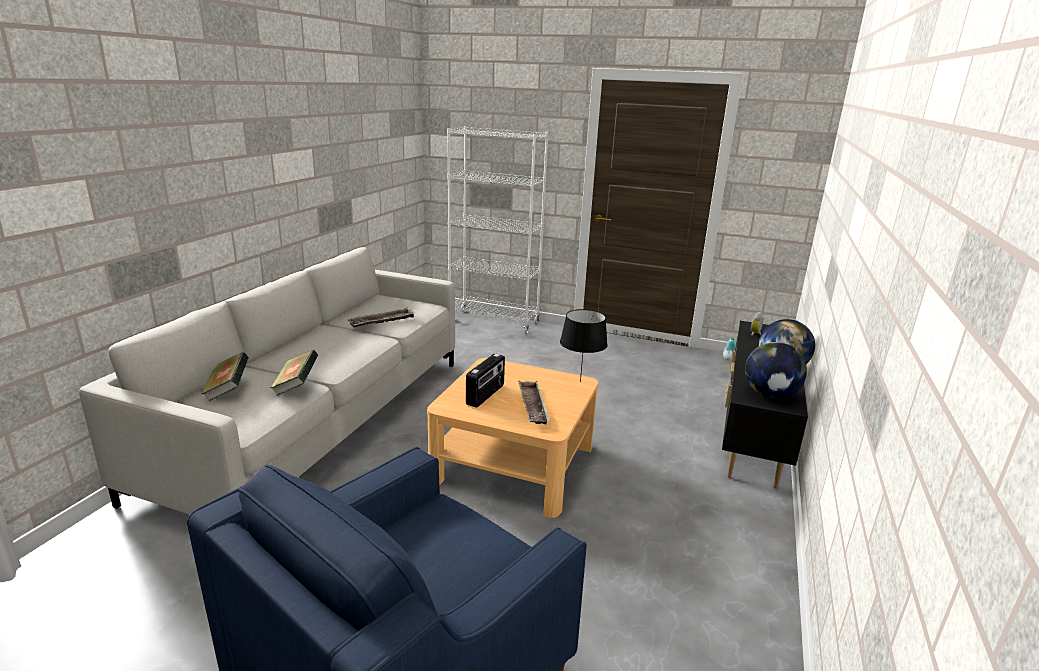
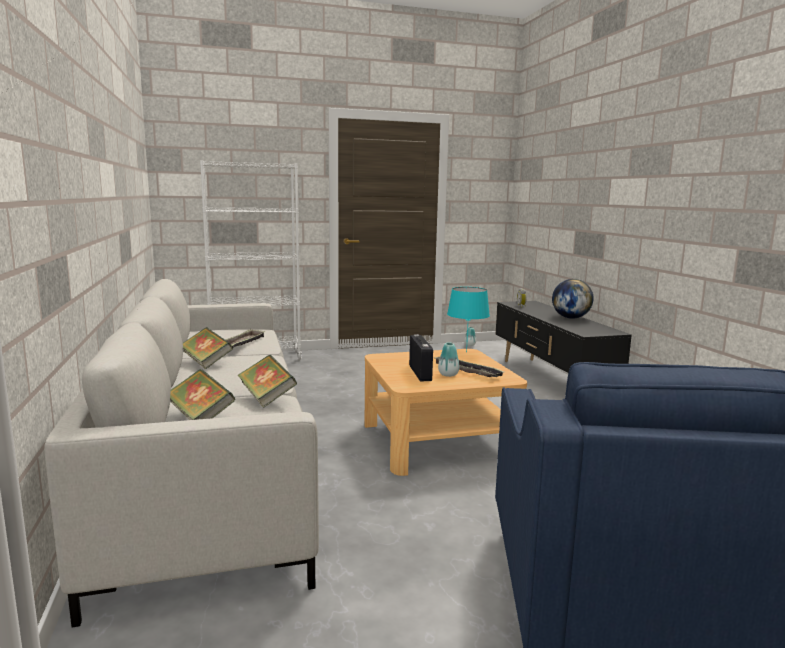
camera: 35 degrees left, 10 degrees down
black table lamp [560,309,608,382] -> turquoise table lamp [447,287,490,352]
globe [745,342,807,399] -> none
none -> book [183,327,233,369]
none -> vase [438,342,459,377]

